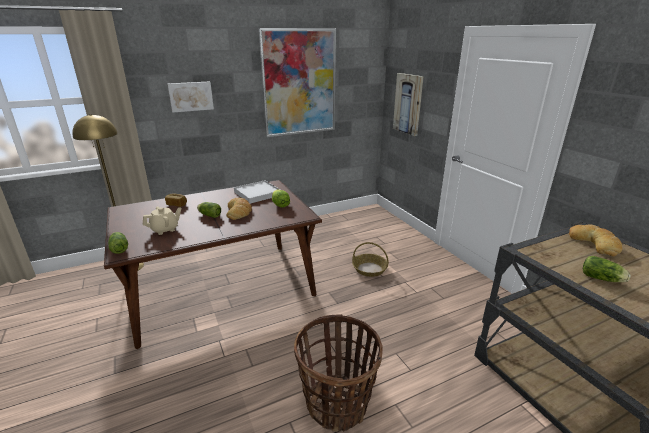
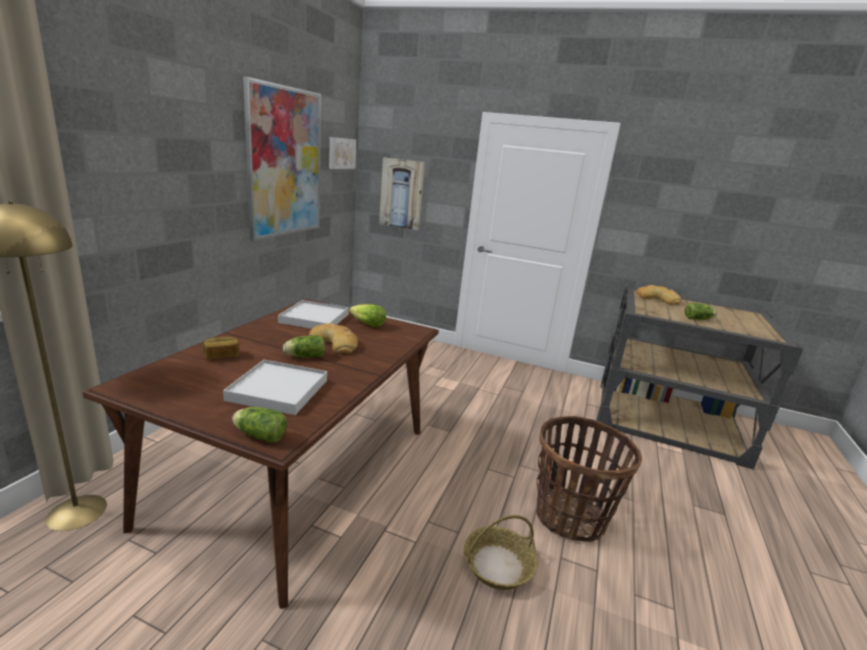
camera: 45 degrees left, 5 degrees down
beige teapot [143,206,181,235] -> white tray [223,360,327,415]
picture [167,81,214,112] -> picture moved to [329,137,356,169]
basket [352,242,389,277] -> basket moved to [464,515,538,590]

